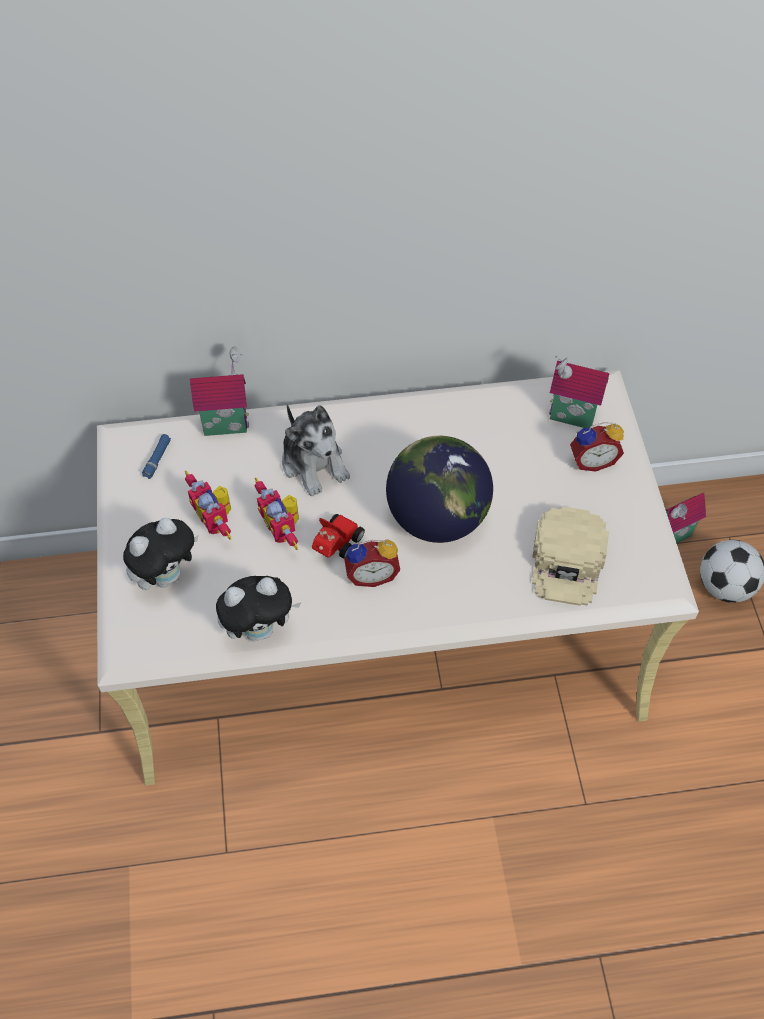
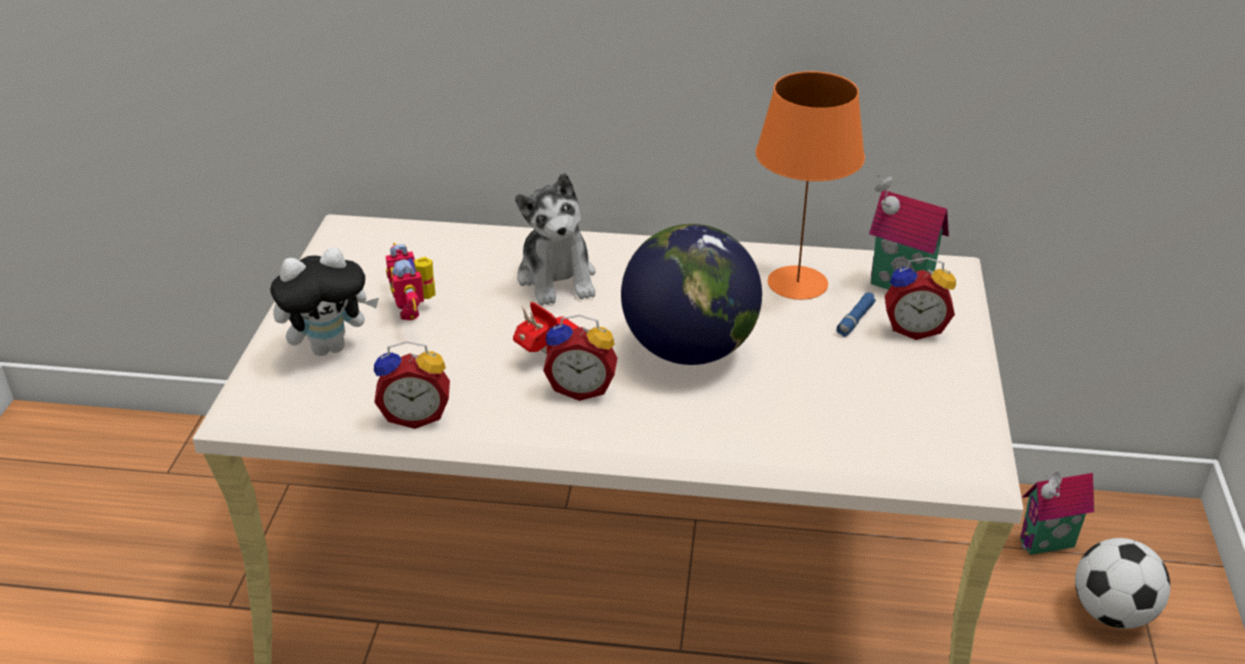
camera: 15 degrees right, 20 degrees down
blue flashlight [142,434,171,479] -> blue flashlight moved to [836,292,876,337]
toy house [190,346,249,436] -> none
plush toy [216,576,302,642] -> alarm clock [374,341,450,429]
toy robot [254,478,299,550] -> none
beige cap [532,506,609,606] -> none
none -> orange table lamp [756,71,865,300]

